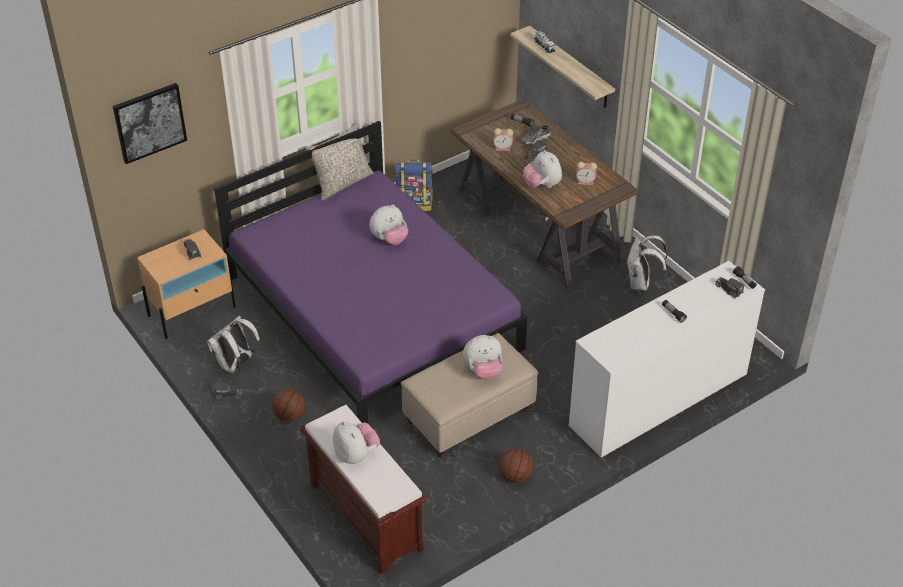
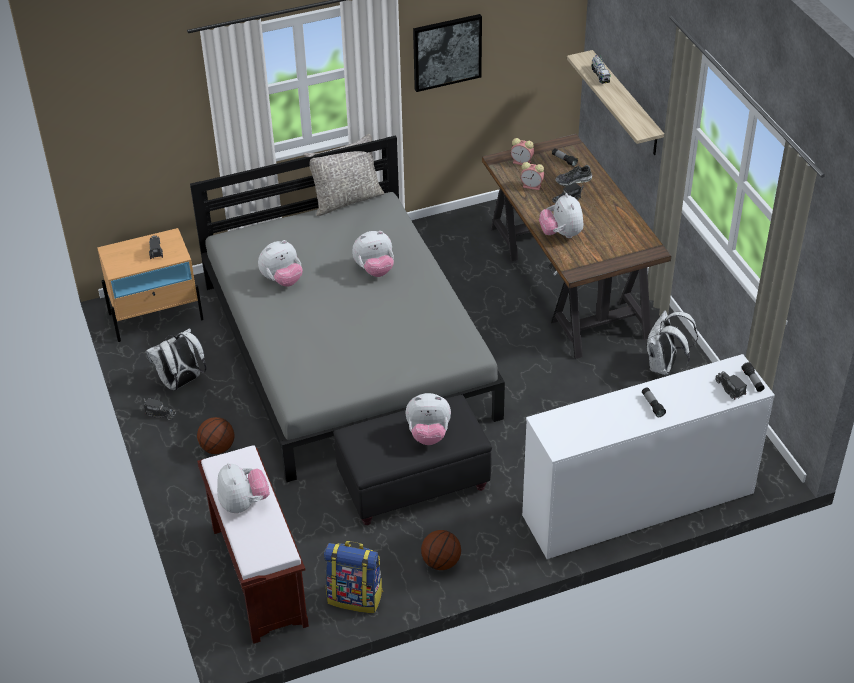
camera: 15 degrees right, 0 degrees up
picture [113,83,187,164] -> picture moved to [413,14,482,92]
purple bed [214,121,527,423] -> grey bed [190,135,505,482]
backpack [395,159,433,211] -> backpack moved to [324,541,383,613]
beige ottoman [401,333,539,458] -> black ottoman [333,395,492,525]
alarm clock [576,162,597,185] -> alarm clock moved to [511,138,534,165]
none -> plush toy [258,240,303,287]

